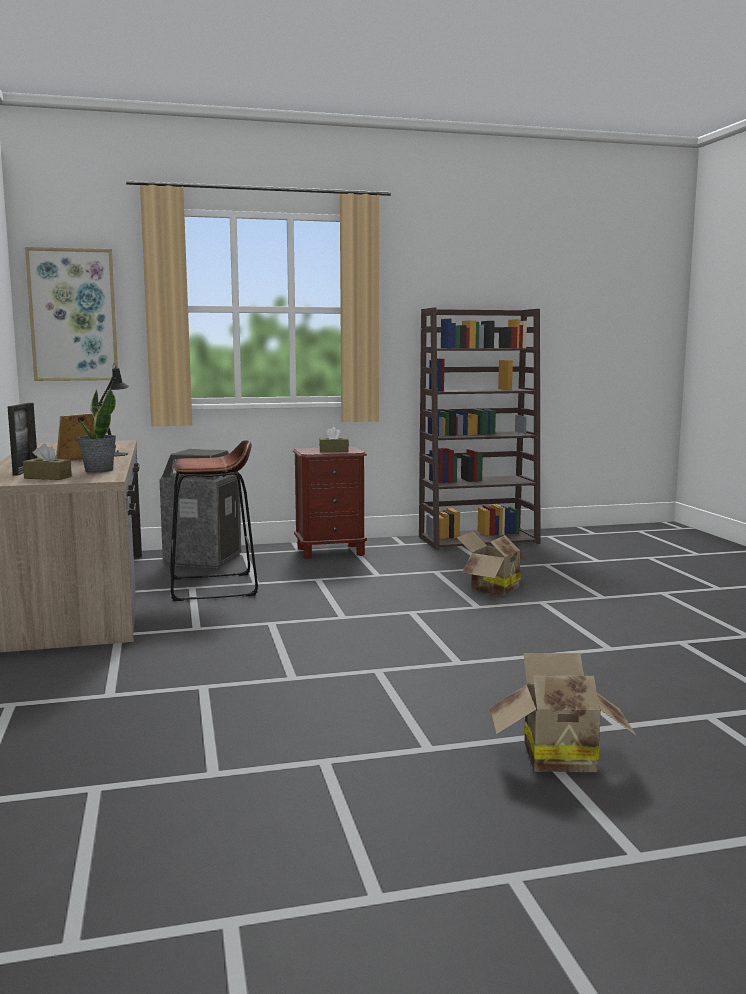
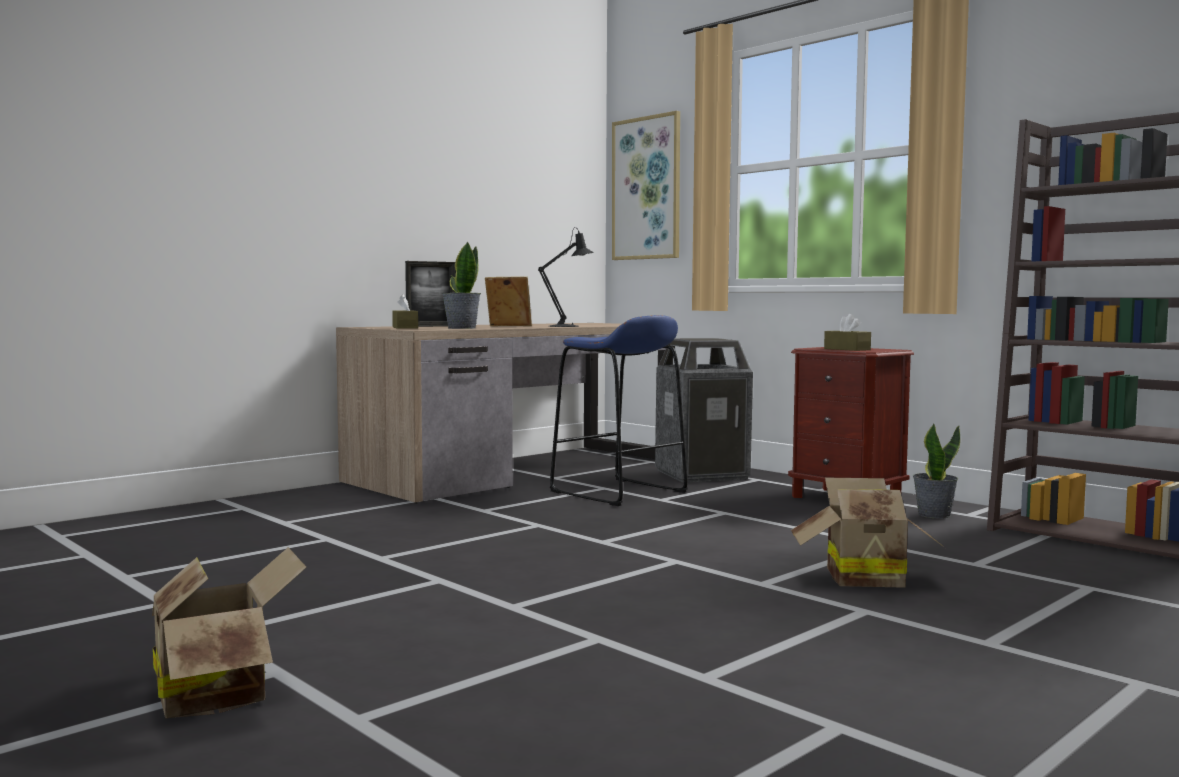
camera: 60 degrees right, 5 degrees down
brown stool [170,440,258,601] -> blue stool [550,315,688,506]
none -> potted plant [913,423,960,519]

